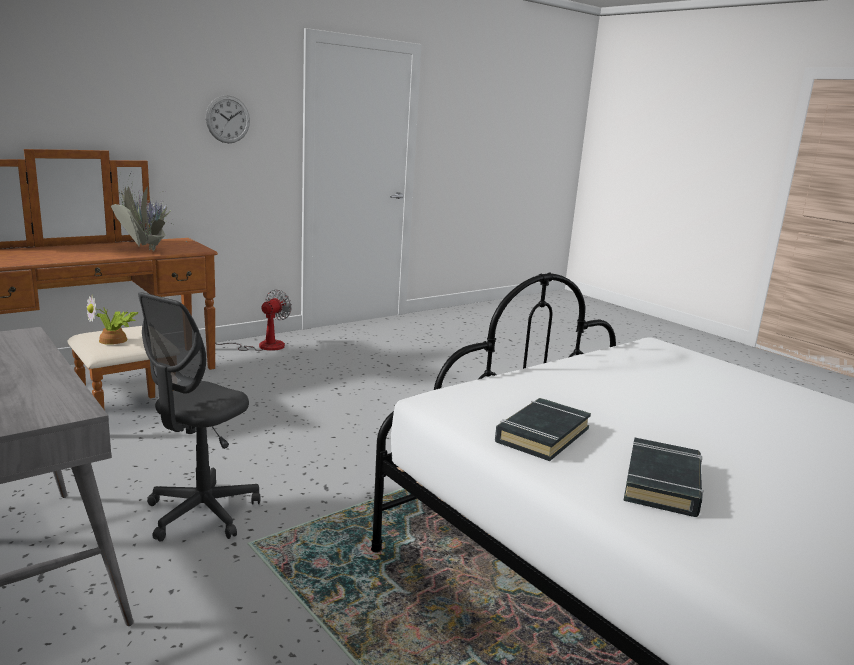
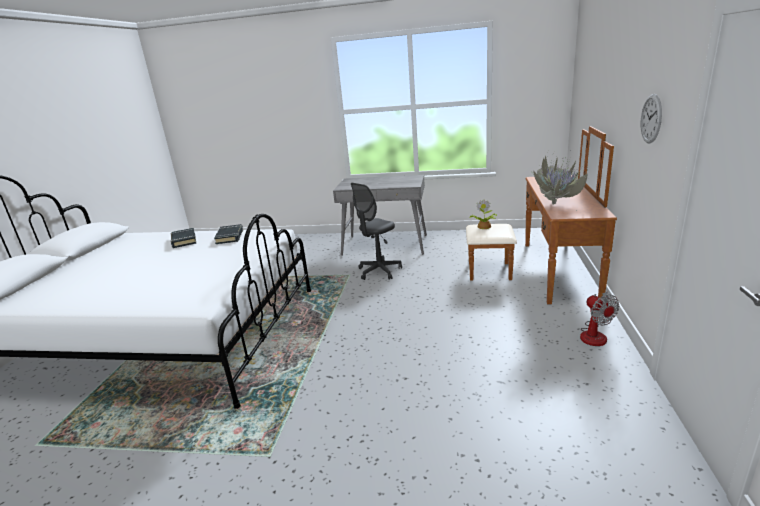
camera: 140 degrees right, 5 degrees up
grey office chair [138,292,260,542] -> grey office chair turned 120 degrees counterclockwise [351,183,402,280]

